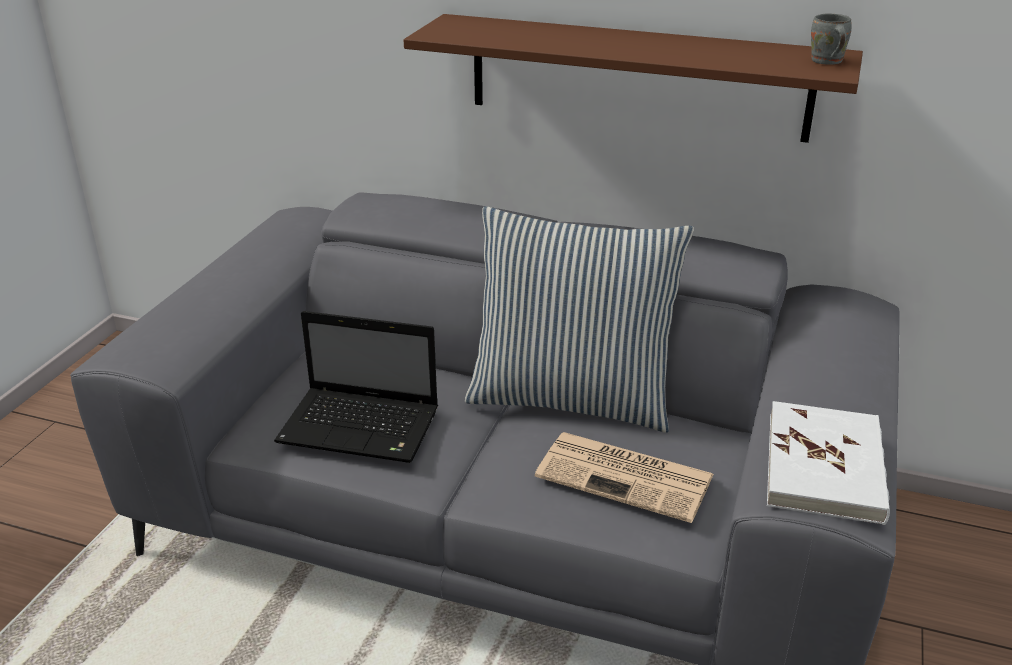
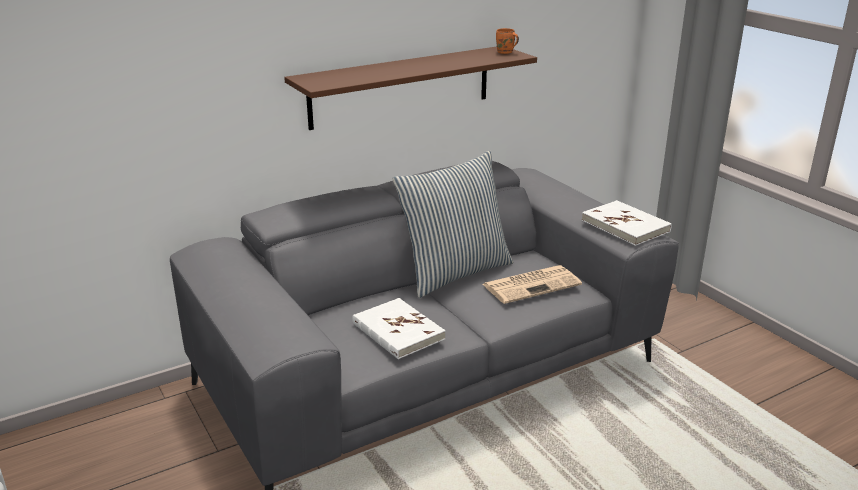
camera: 50 degrees left, 5 degrees down
laptop [274,311,438,463] -> white book [352,298,446,359]
grey mug [811,13,851,64] -> orange mug [496,28,519,54]

